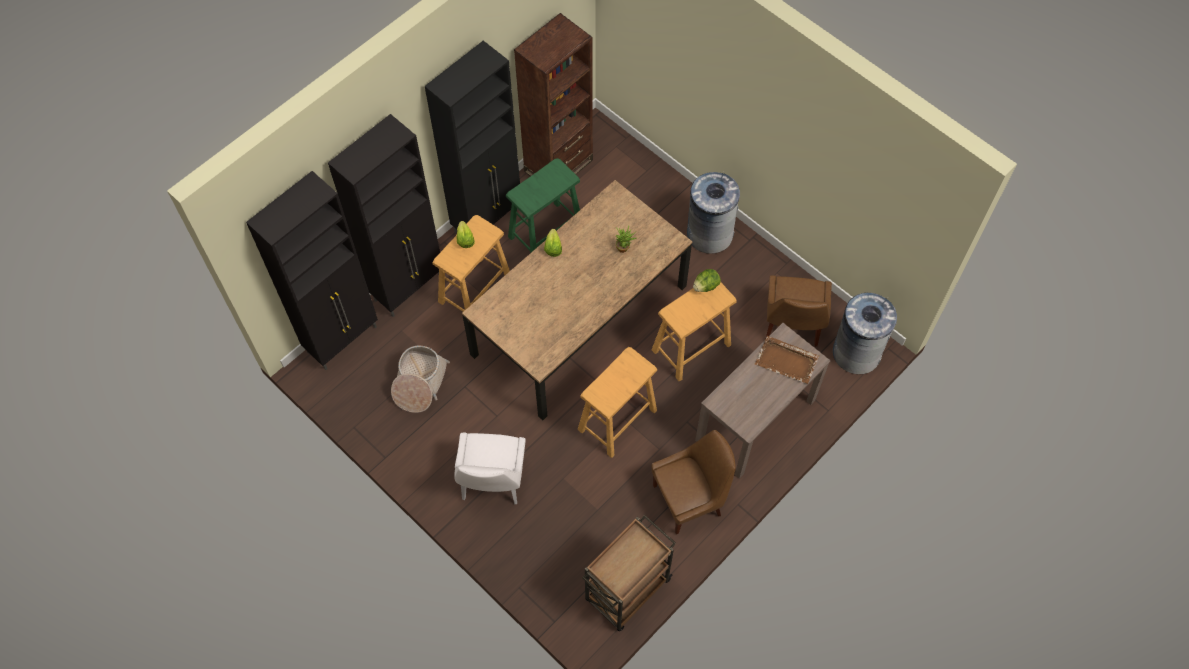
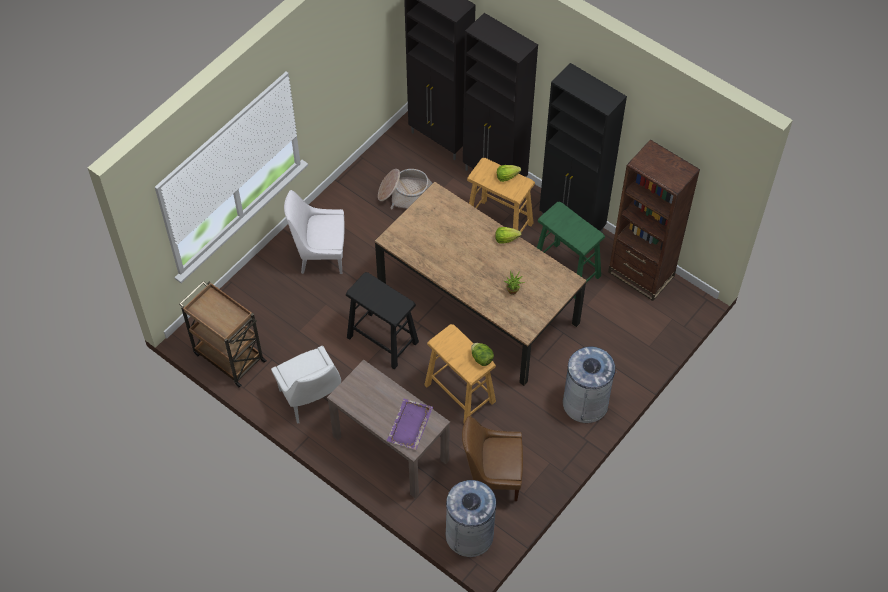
camera: 85 degrees right, 5 degrees down
beige stool [578,347,657,458] -> black stool [346,272,419,369]
brown chair [651,430,736,534] -> white chair [271,346,341,424]
brown tray [755,336,819,384] -> purple tray [387,398,433,450]

